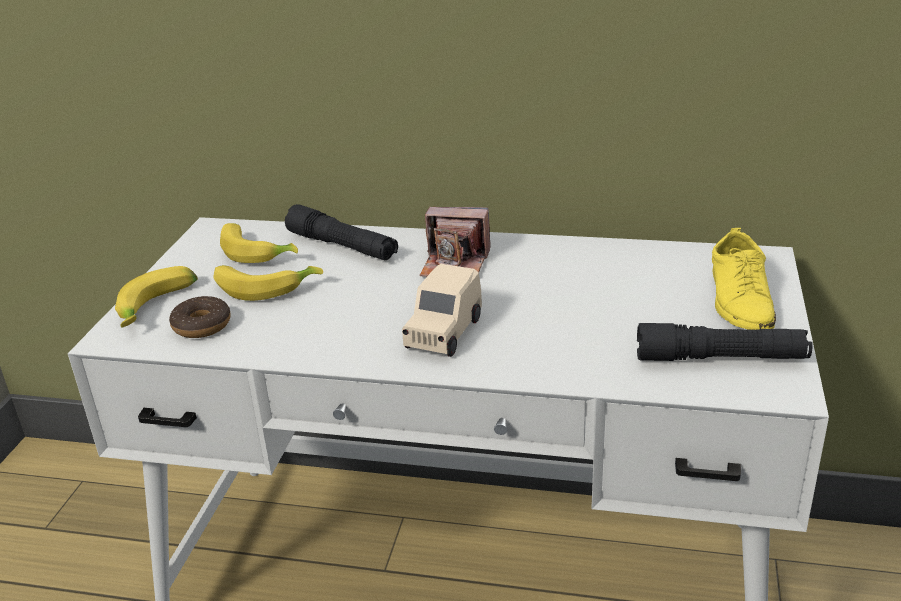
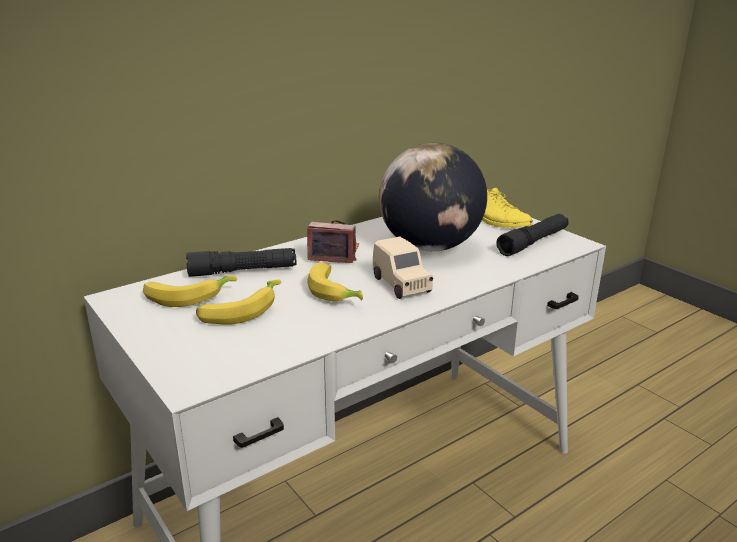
camera: 50 degrees left, 5 degrees down
banana [115,266,198,328] -> banana moved to [307,262,363,301]
donut [169,296,231,338] -> none
camera [420,207,491,277] -> camera turned 135 degrees counterclockwise [307,220,359,263]
none -> globe [379,143,487,251]

